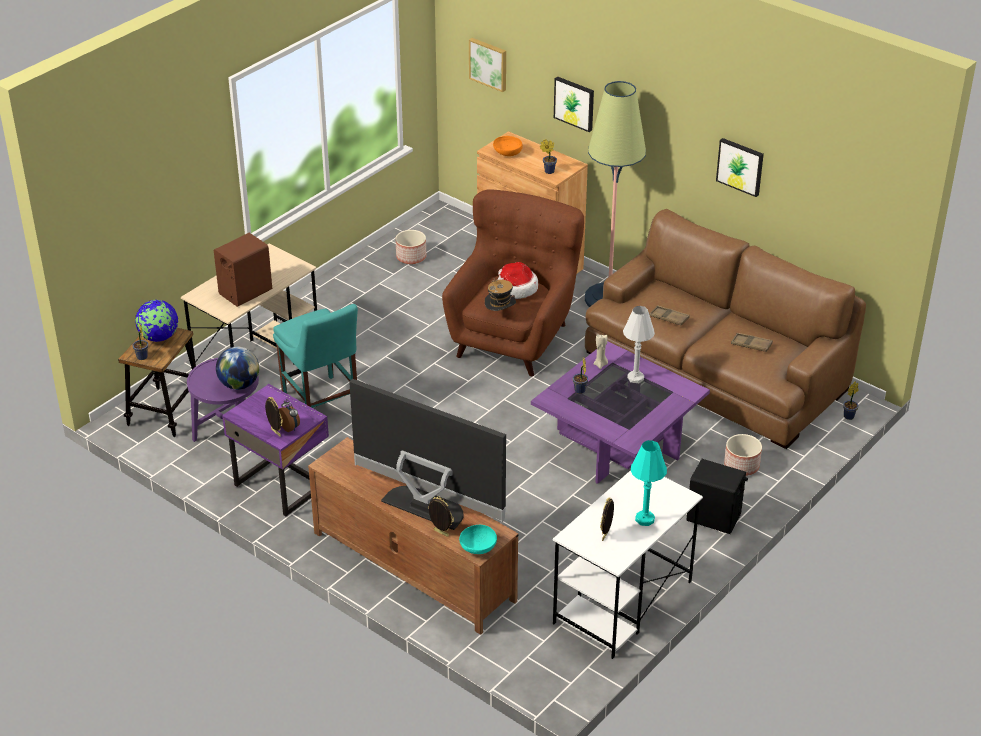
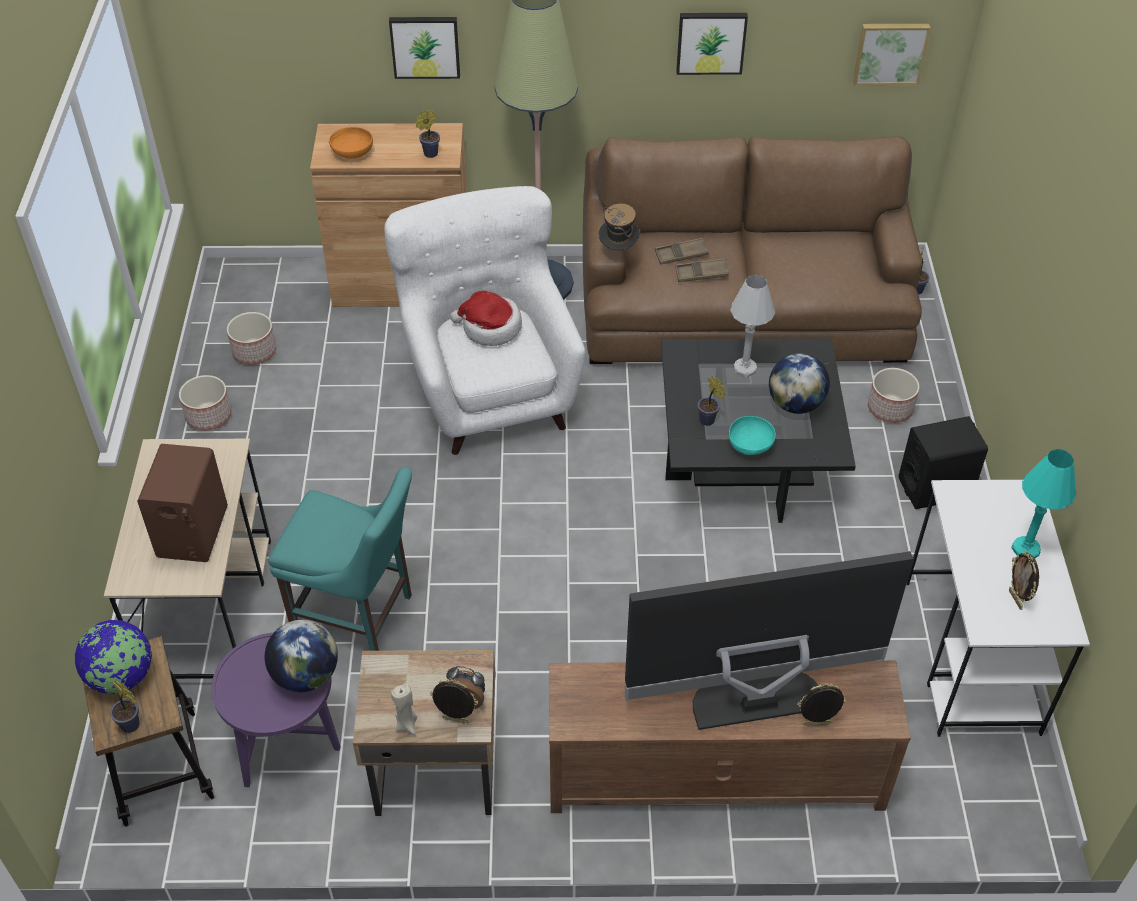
camera: 40 degrees left, 10 degrees up
purple nightstand [222,384,329,517] -> beige nightstand [353,650,496,816]
brown armchair [442,189,584,376] -> white armchair [384,186,586,455]
turquoise bowl [459,525,497,554] -> turquoise bowl moved to [729,416,776,455]
picture [469,38,506,92] -> picture moved to [853,24,931,86]
hat [485,278,516,311] -> hat moved to [599,203,640,250]
purple coffee table [531,341,710,484] -> black coffee table [661,338,856,523]
beige candle [594,334,608,369] -> beige candle moved to [391,683,417,735]
brown tray [731,333,773,352] -> brown tray moved to [655,238,709,265]
none -> planter [179,375,232,431]
none -> globe [769,353,830,414]

